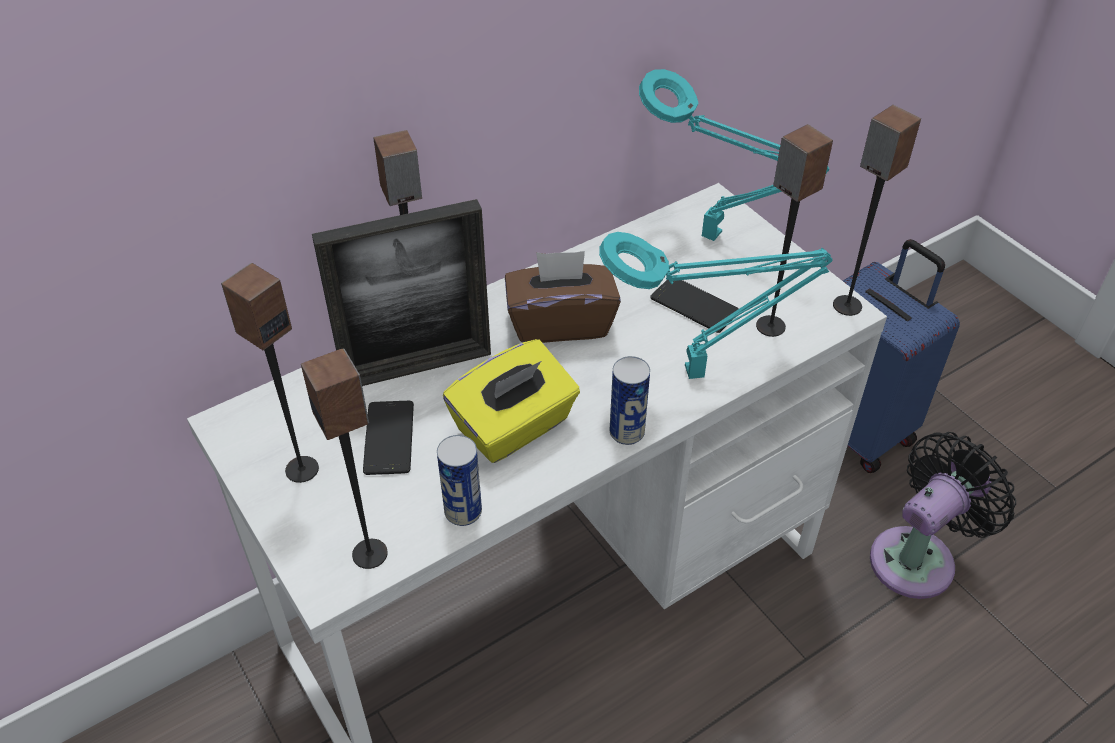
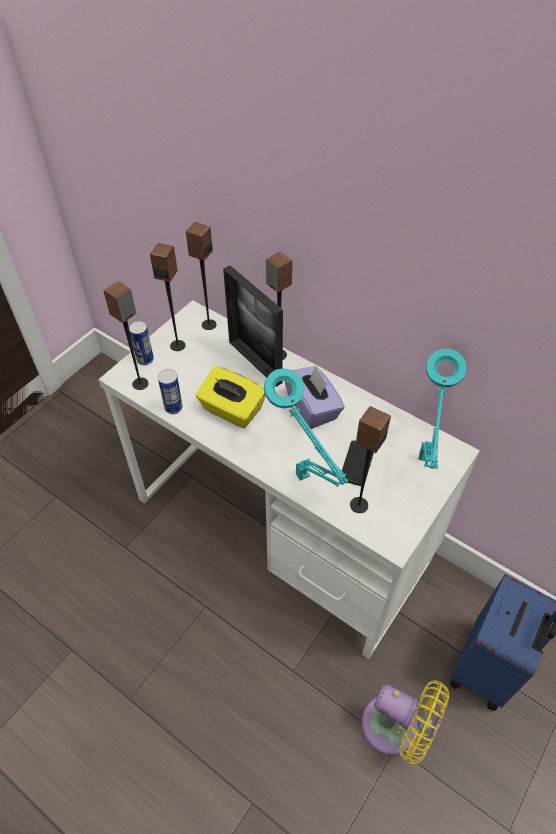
camera: 70 degrees right, 5 degrees up
phone [363,401,414,475] -> none
brown tissue box [505,251,621,343] -> purple tissue box [285,365,345,429]
can [610,356,650,445] -> can moved to [129,321,154,365]
speaker [833,105,921,316] -> speaker moved to [186,222,216,330]
black fan [870,432,1016,599] -> yellow fan [362,680,449,764]

